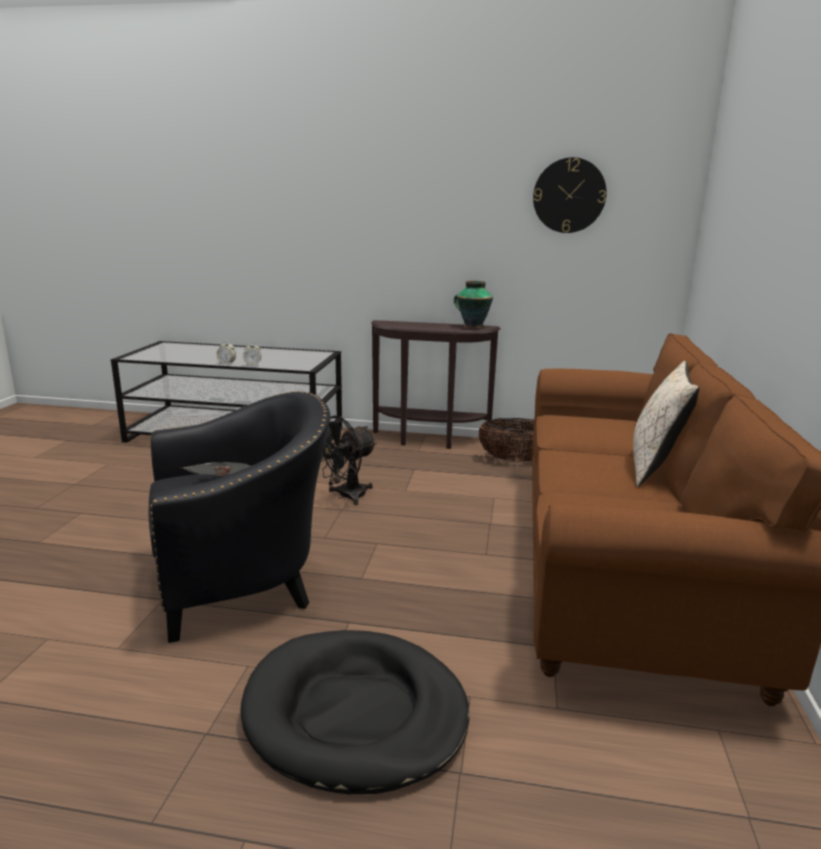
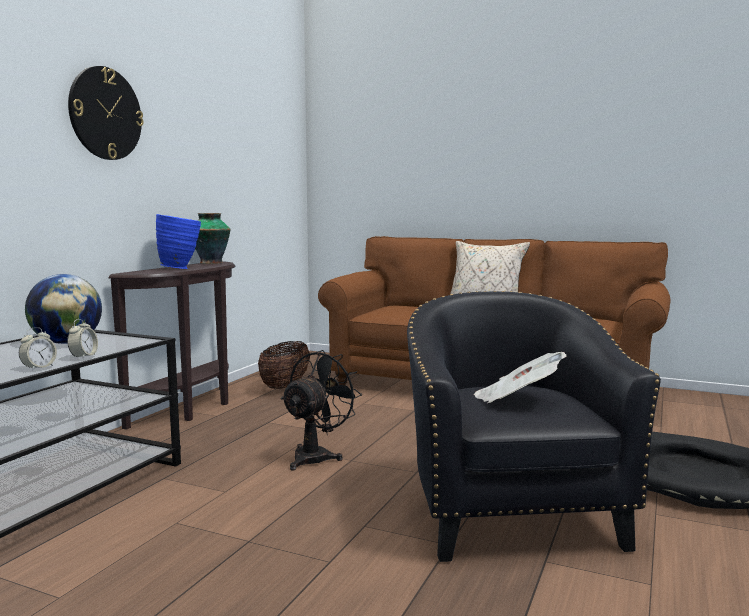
camera: 75 degrees left, 10 degrees down
black fan [321,415,377,505] -> black fan turned 120 degrees counterclockwise [280,350,362,471]
wall clock [533,157,607,233] -> wall clock moved to [68,66,144,160]
none -> globe [25,274,102,344]
none -> blue vase [156,214,201,269]

